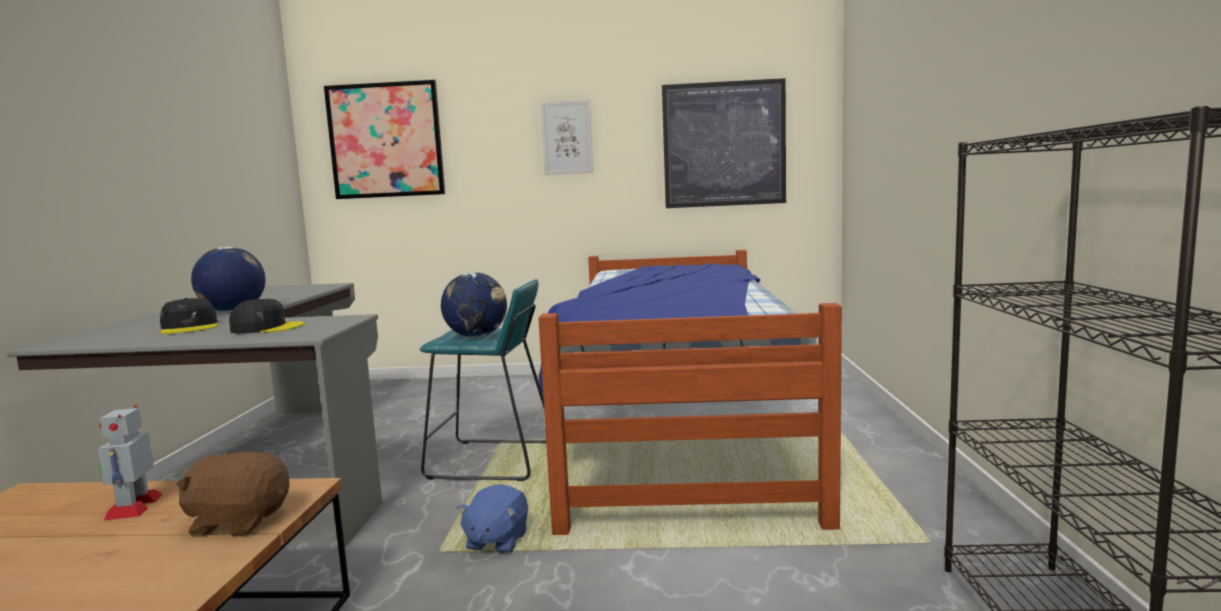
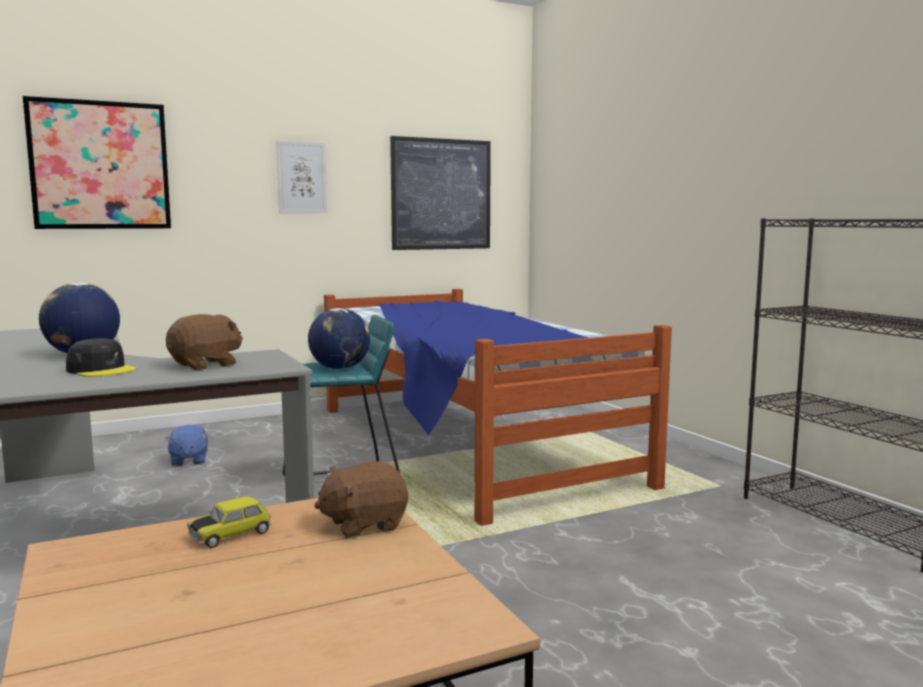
camera: 30 degrees left, 0 degrees up
toy robot [97,405,163,521] -> toy car [187,496,272,548]
black cap [229,299,305,334] -> brown plush toy [166,314,243,370]
blue plush toy [457,484,528,554] -> blue plush toy moved to [165,425,208,466]

